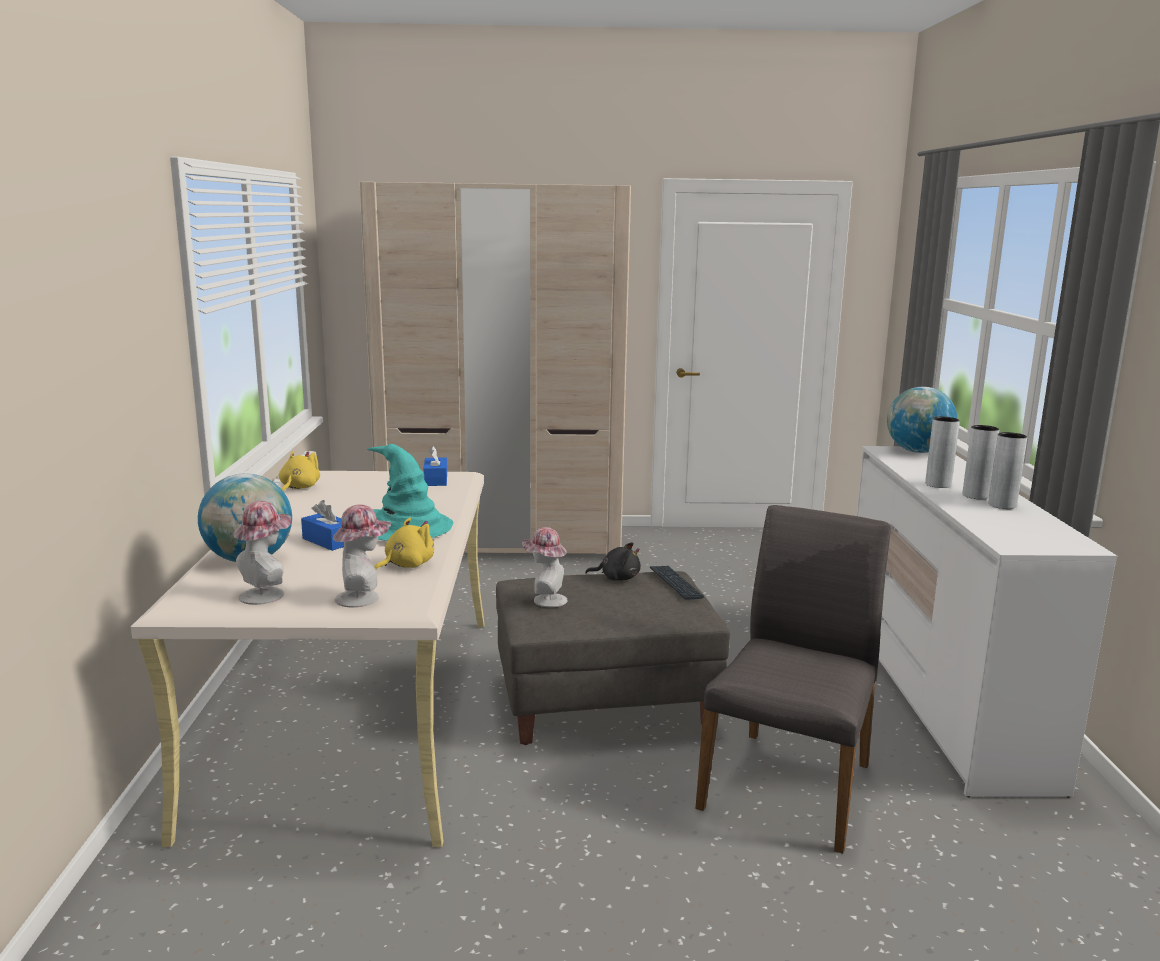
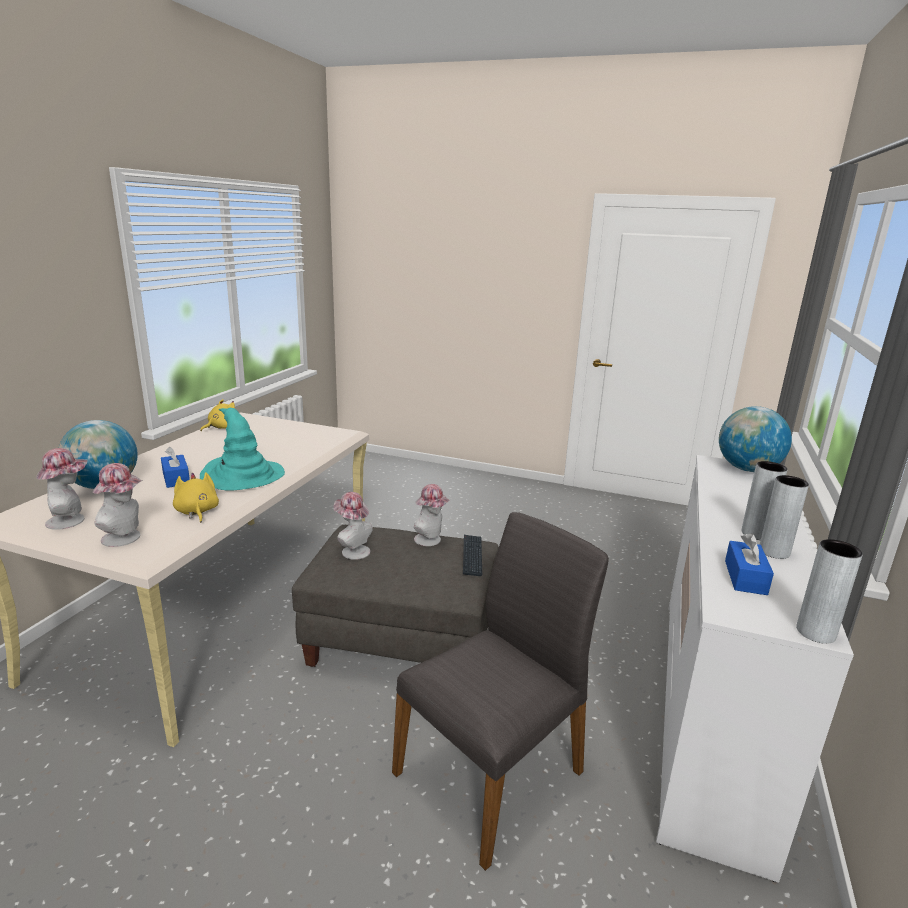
camera: 20 degrees right, 5 degrees up
beige wardrobe [359,182,631,555] -> none
yellow plush toy [374,518,434,569] -> yellow plush toy turned 90 degrees counterclockwise [173,472,219,523]
blue tissue box [423,446,447,486] -> blue tissue box moved to [725,533,774,595]
black plush toy [585,542,641,581] -> hat [414,484,450,546]
grey vase [925,417,960,488] -> grey vase moved to [796,539,863,644]

